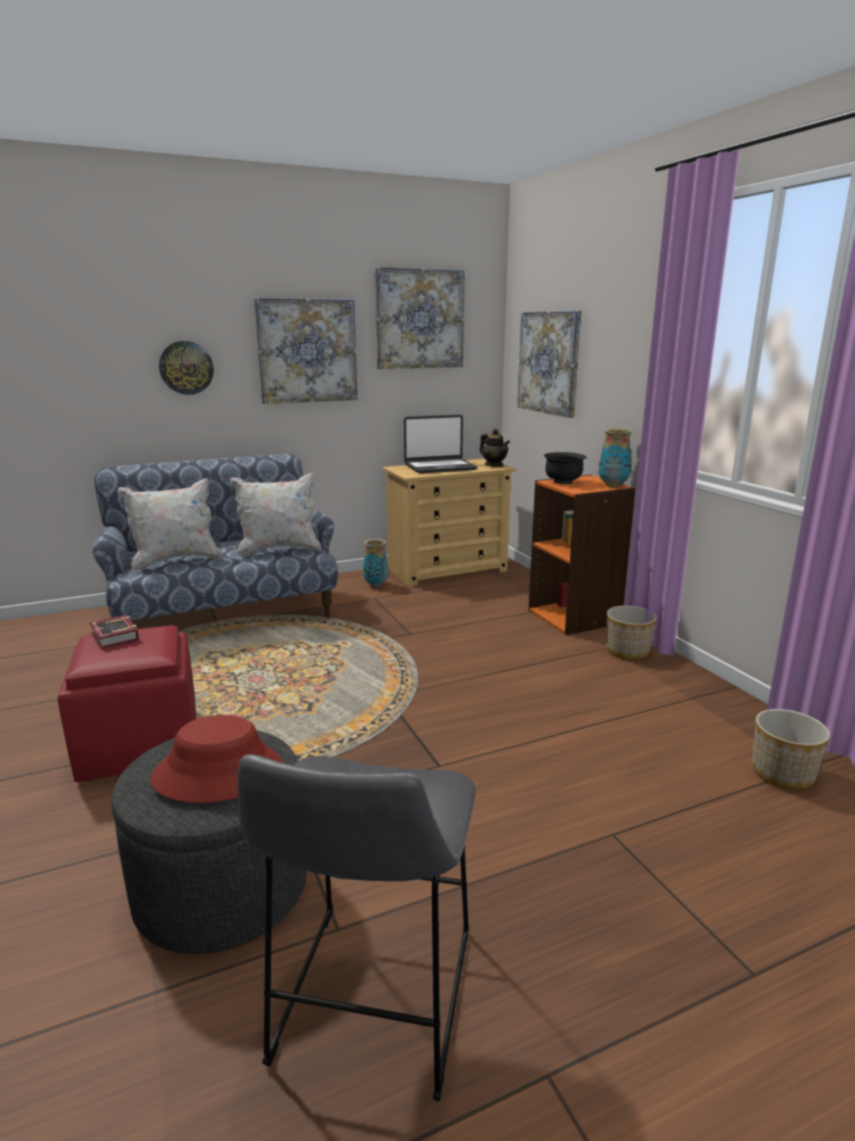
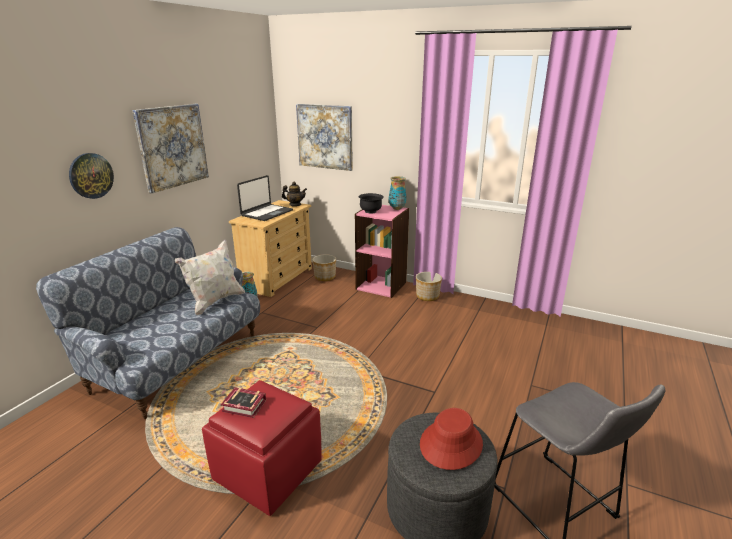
camera: 40 degrees left, 5 degrees up
white pillow [118,478,222,570] -> none
picture [375,267,465,369] -> none
orange bookcase [529,475,636,635] -> pink bookcase [355,205,409,298]
planter [752,709,830,790] -> planter moved to [312,254,336,281]

